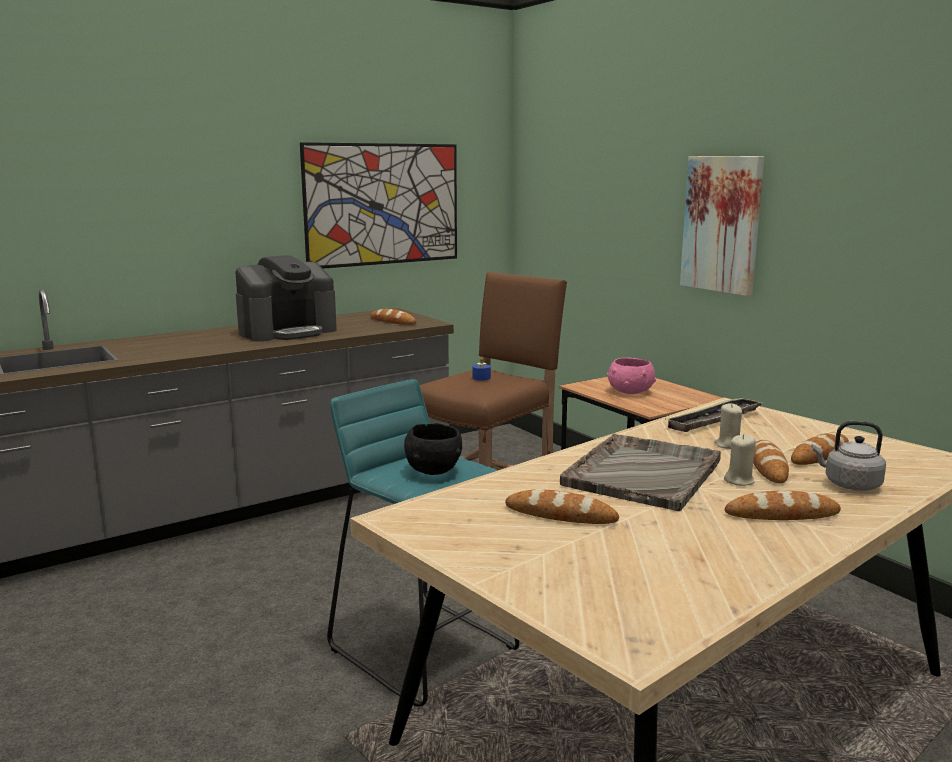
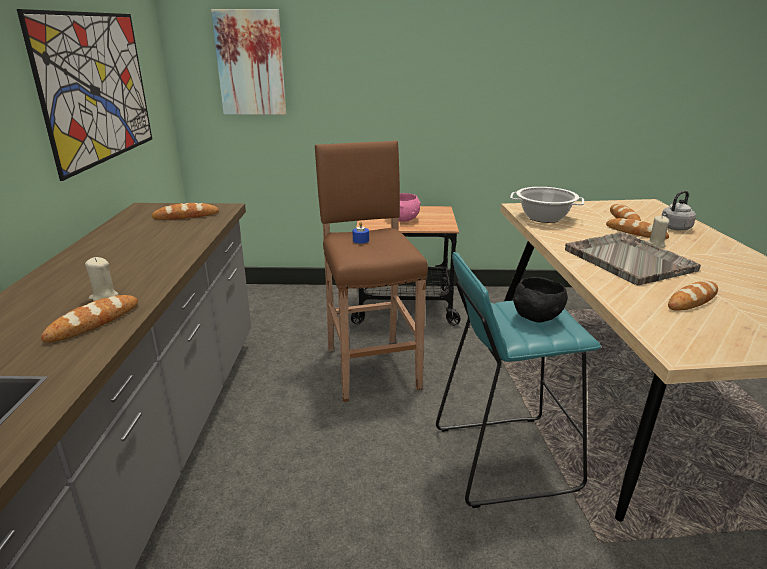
camera: 55 degrees left, 10 degrees up
coffee machine [235,255,337,342] -> none
tray [667,397,764,432] -> cooking pot [510,187,584,223]
picture [680,156,764,296] -> picture moved to [211,9,286,115]
beige candle [714,403,742,449] -> beige candle moved to [85,257,119,301]
bread [725,491,841,520] -> bread moved to [41,295,138,343]

